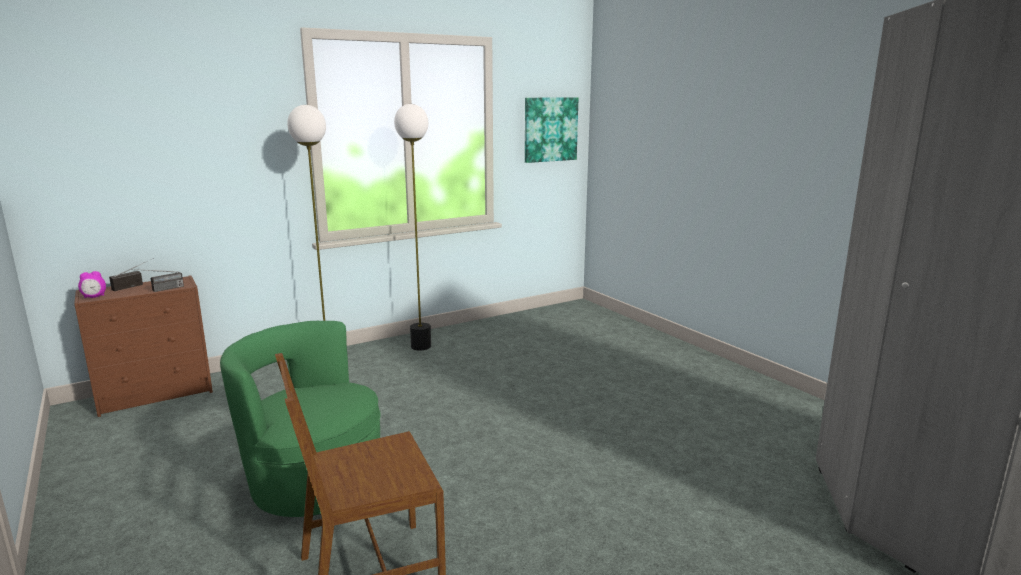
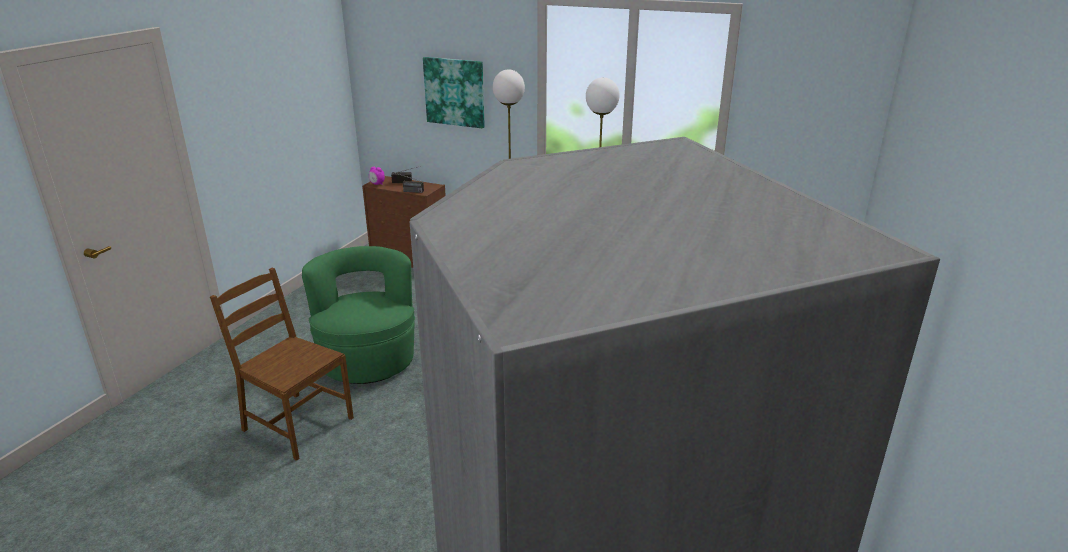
camera: 55 degrees right, 10 degrees up
picture [525,97,578,163] -> picture moved to [423,57,485,128]

